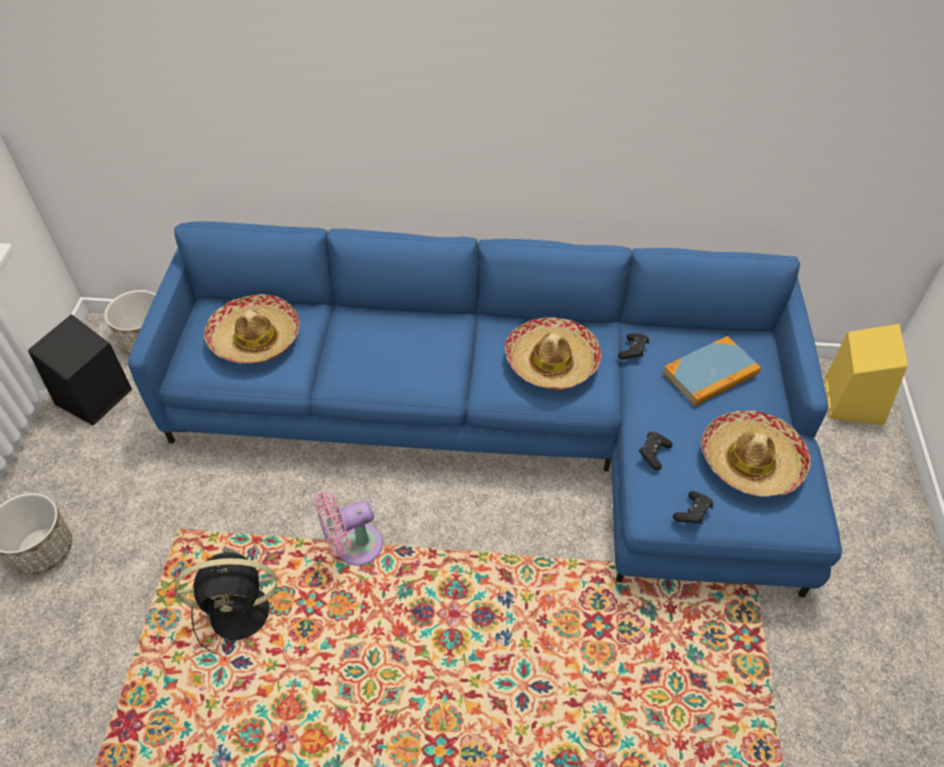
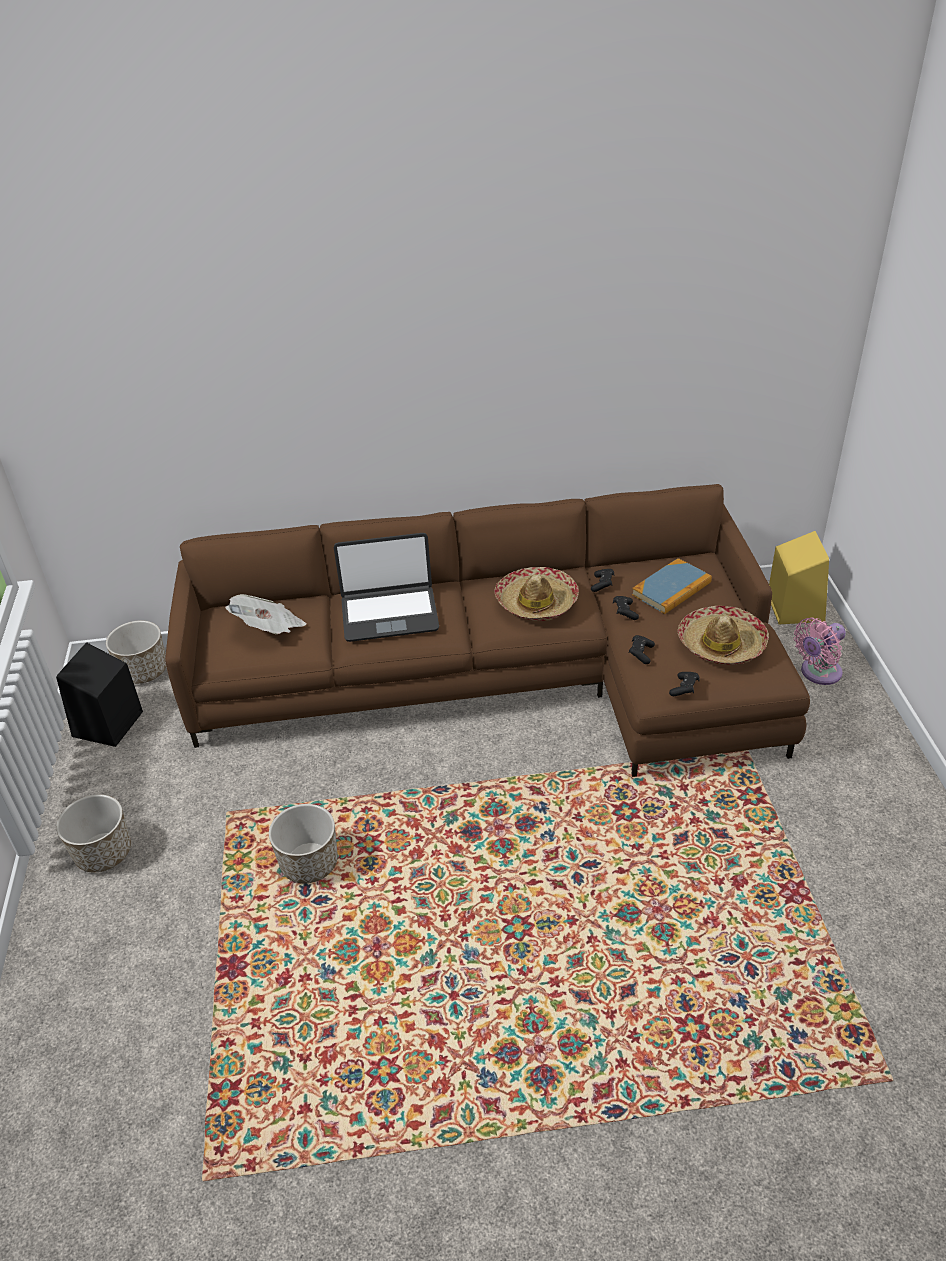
camera: 10 degrees left, 10 degrees down
blue sofa [128,222,842,597] -> brown sofa [165,484,810,777]
black fan [175,552,277,654] -> planter [269,804,338,883]
hat [204,294,300,364] -> newspaper [225,594,306,634]
pink fan [315,491,383,566] -> pink fan moved to [794,617,846,685]
none -> laptop [334,533,439,642]
none -> black game controller [613,596,639,620]

